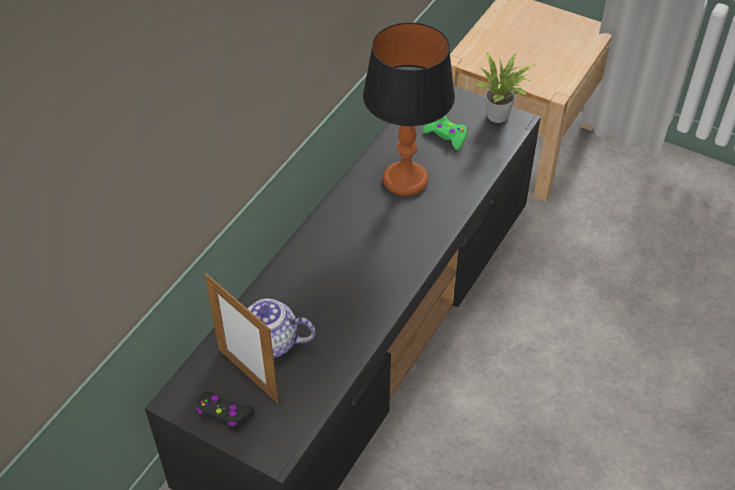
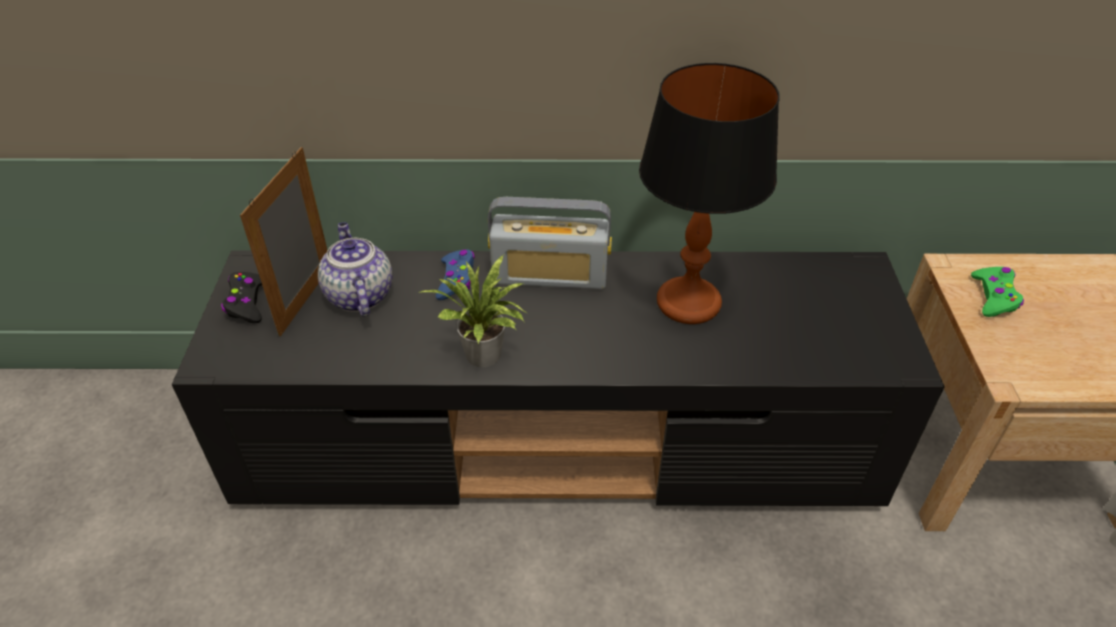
camera: 60 degrees right, 5 degrees down
green game controller [423,116,468,150] -> green game controller moved to [971,267,1024,317]
potted plant [475,52,536,123] -> potted plant moved to [417,254,527,367]
none -> blue game controller [436,250,475,300]
none -> radio [488,197,612,289]

